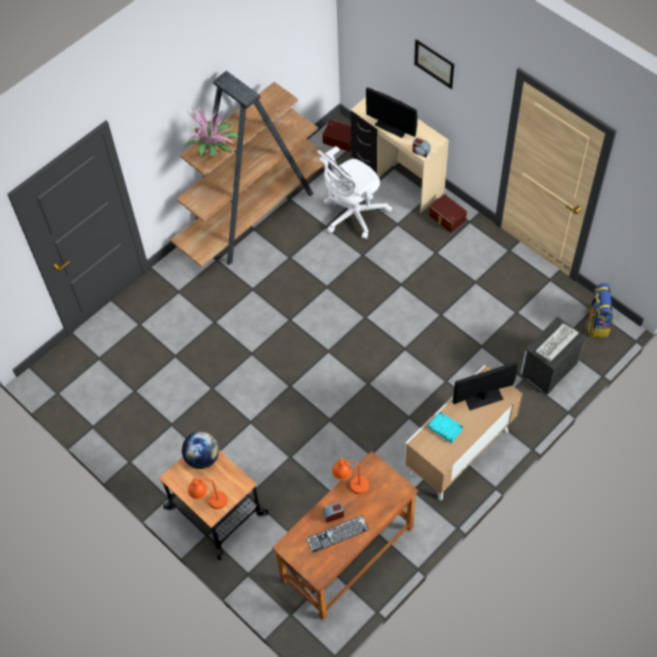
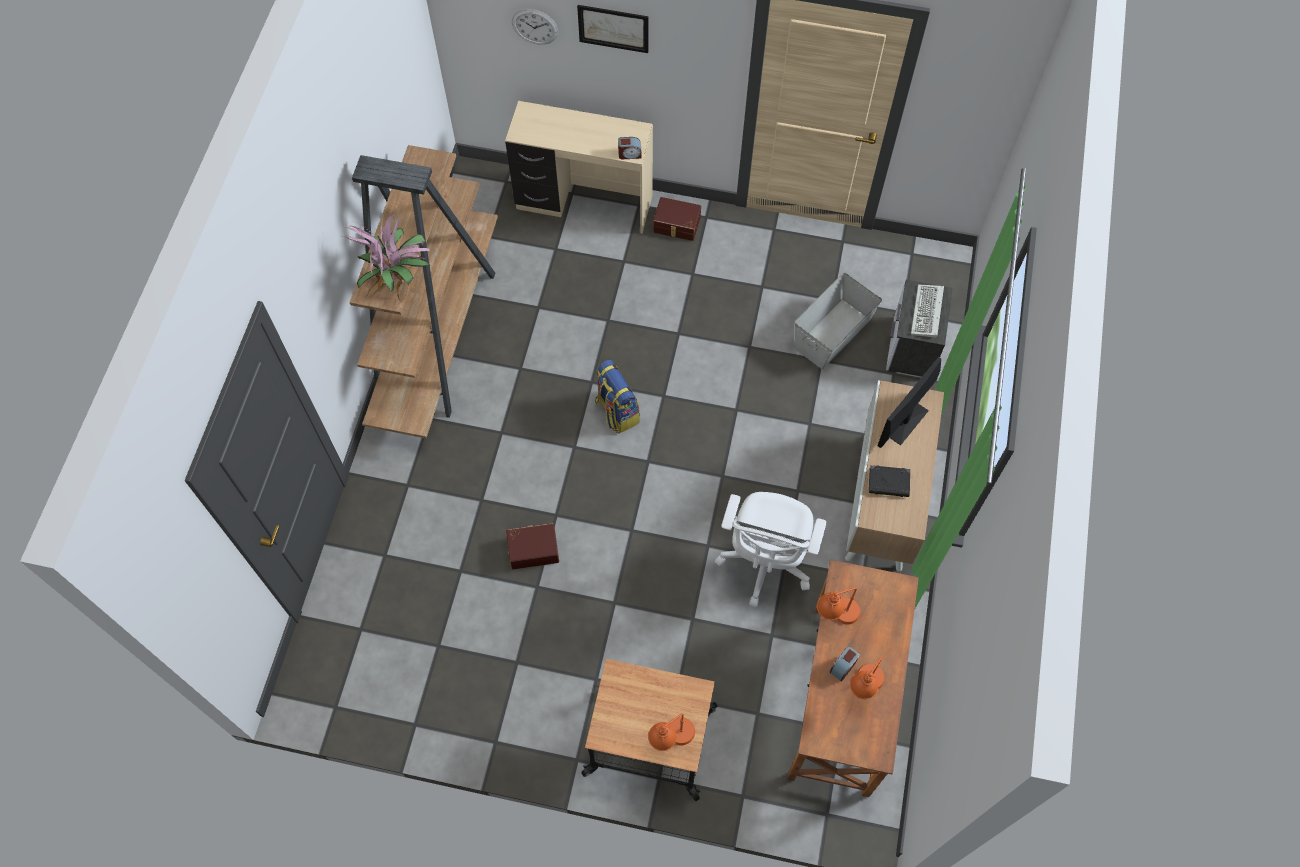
camera: 35 degrees left, 5 degrees up
globe [182,431,219,469] -> none
keyboard [306,515,369,553] -> orange table lamp [850,657,885,699]
white office chair [317,146,392,239] -> white office chair moved to [715,492,827,607]
brown storage box [322,119,351,152] -> brown storage box moved to [506,523,559,569]
monitor [366,87,418,138] -> none
turquoise book [428,412,463,443] -> black book [869,465,910,497]
backpack [585,283,613,337] -> backpack moved to [595,360,640,434]
none -> wall clock [512,9,558,45]
none -> grey storage box [794,272,882,369]

